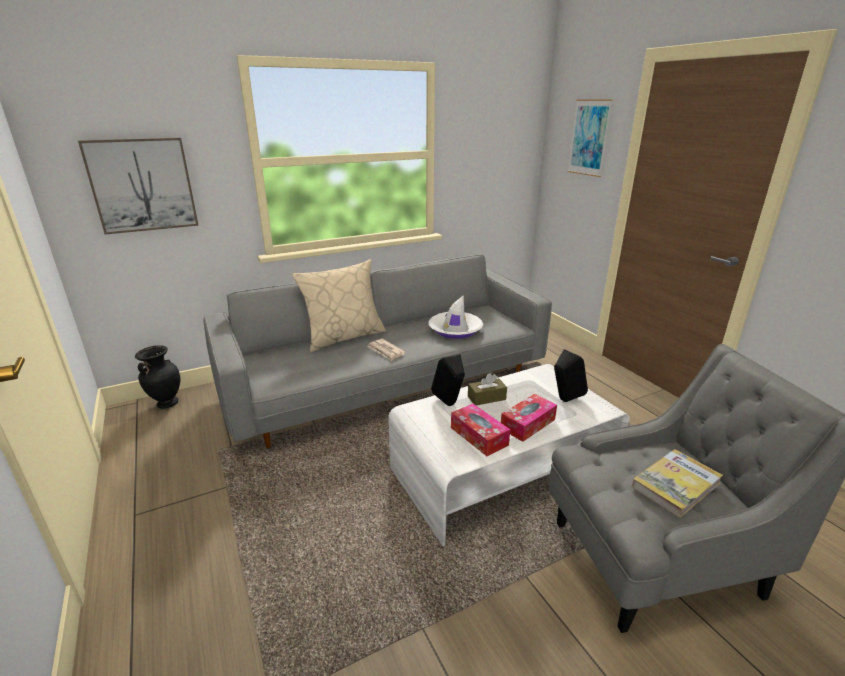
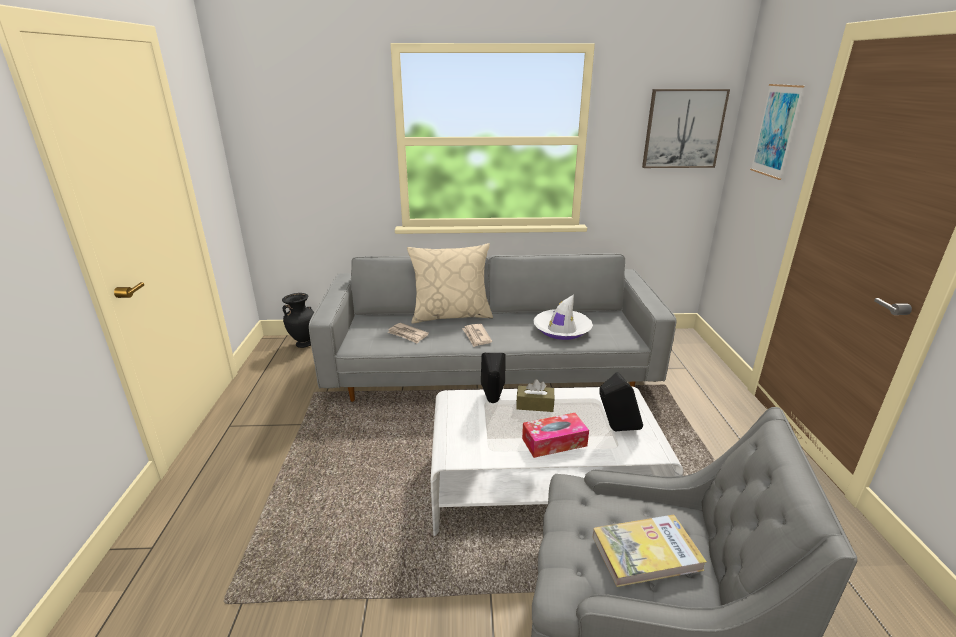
camera: 25 degrees right, 0 degrees up
picture [78,138,199,235] -> picture moved to [642,89,730,168]
tissue box [451,404,510,456] -> none
none -> newspaper [388,323,429,344]

